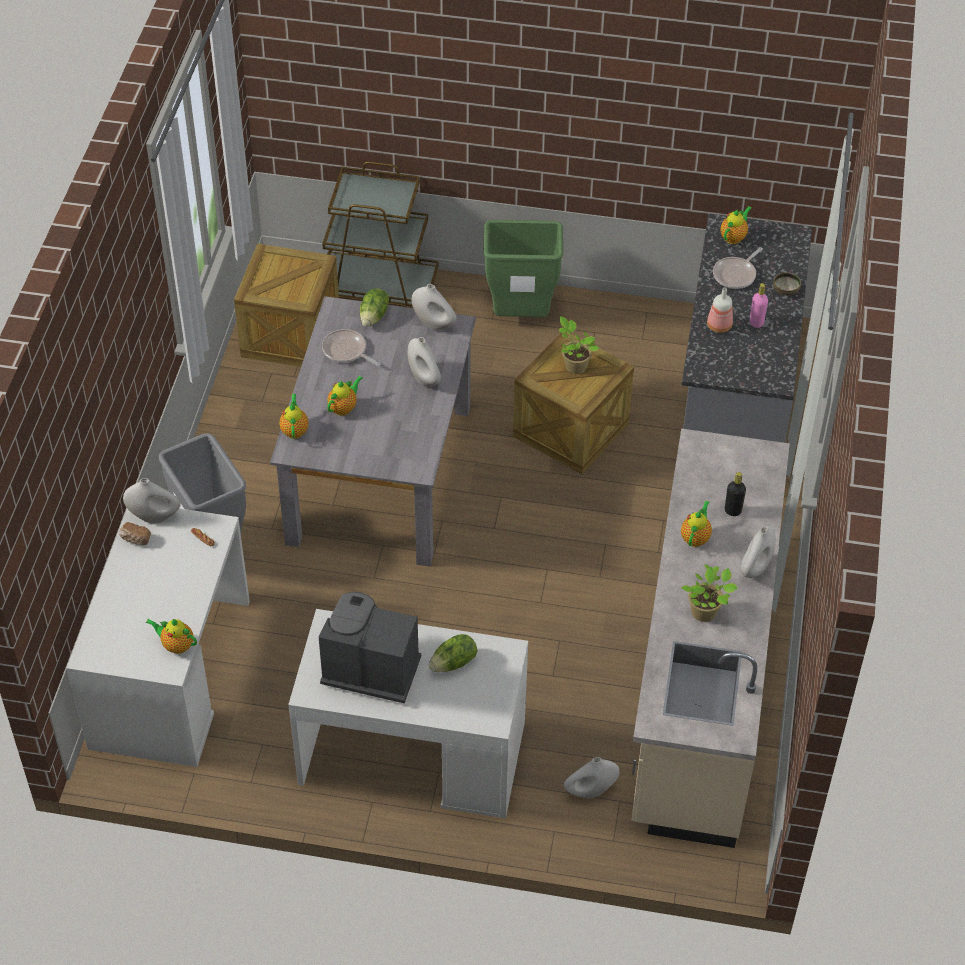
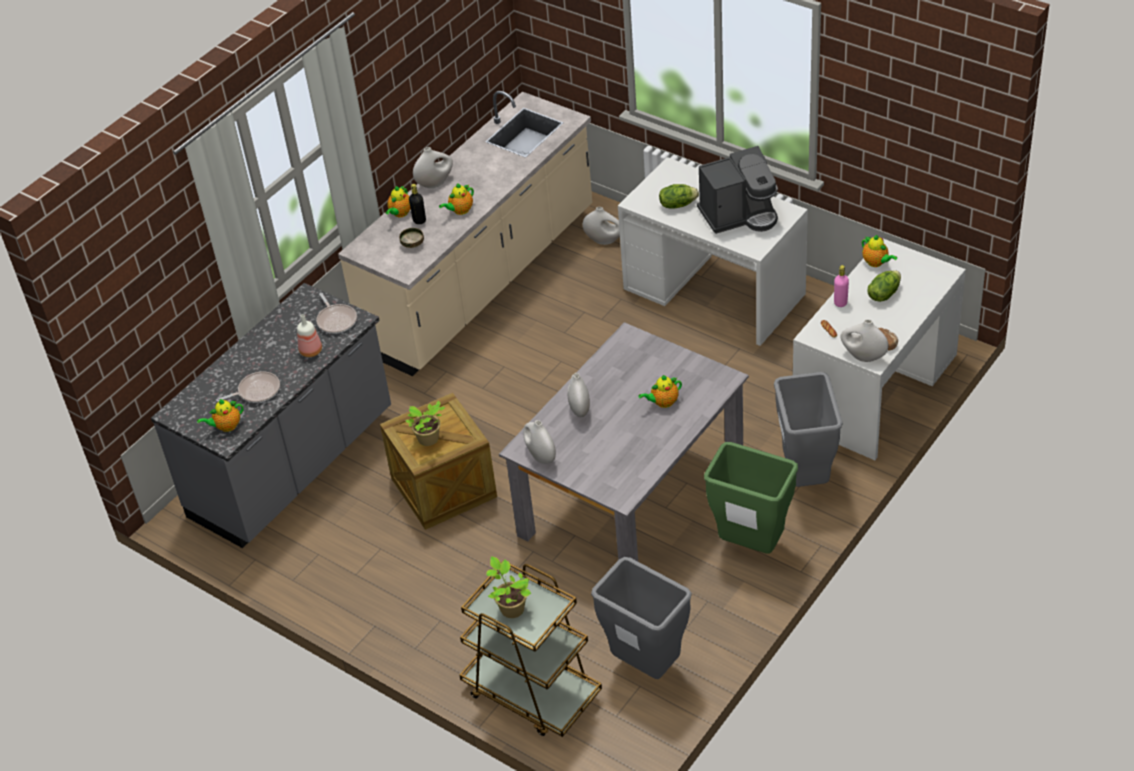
camera: 150 degrees left, 5 degrees down
crate [234,243,339,367] -> grey trash can [591,557,692,679]
teapot [279,394,309,439] -> teapot moved to [386,185,411,217]
coffee machine [319,592,421,703] -> coffee machine turned 60 degrees counterclockwise [697,146,778,234]
frying pan [322,329,381,366] -> frying pan moved to [316,293,357,334]
lettuce [360,288,389,327] -> lettuce moved to [868,270,901,302]
green trash can [483,220,563,317] -> green trash can moved to [704,442,798,554]
potted plant [681,564,738,622] -> potted plant moved to [486,557,531,618]
pink bottle [750,283,768,328] -> pink bottle moved to [834,265,849,307]
bowl [773,272,801,295] -> bowl moved to [399,228,424,248]

